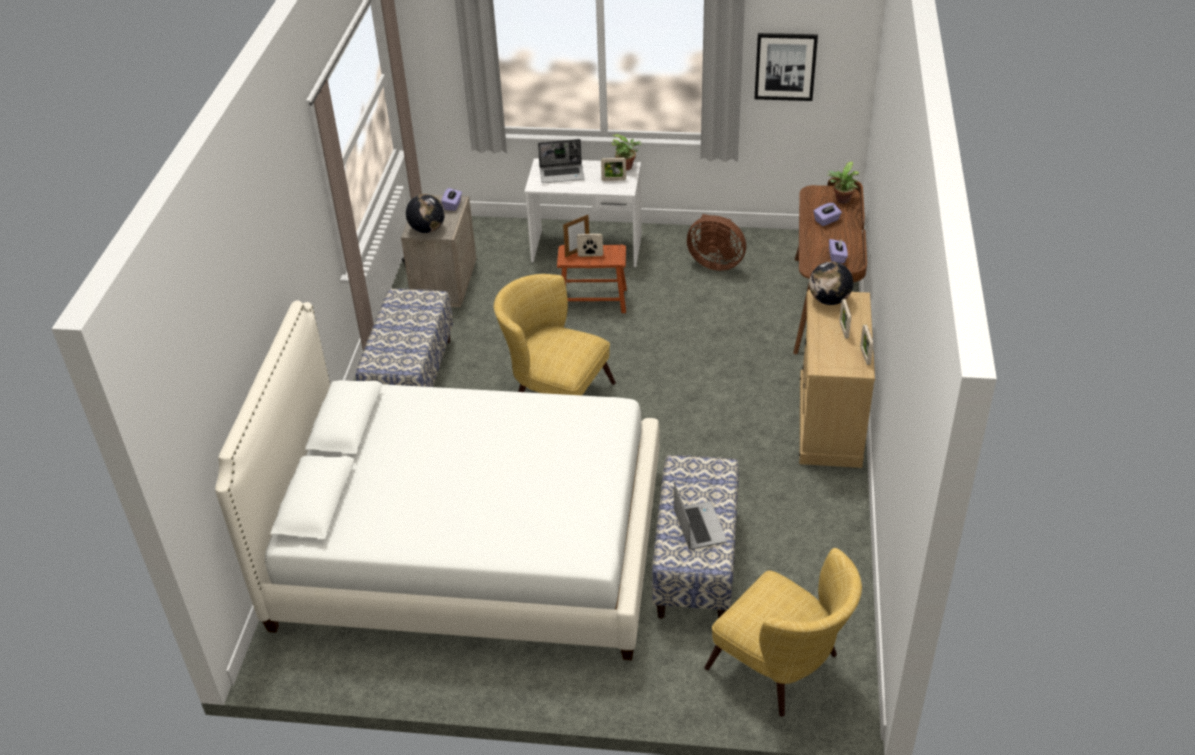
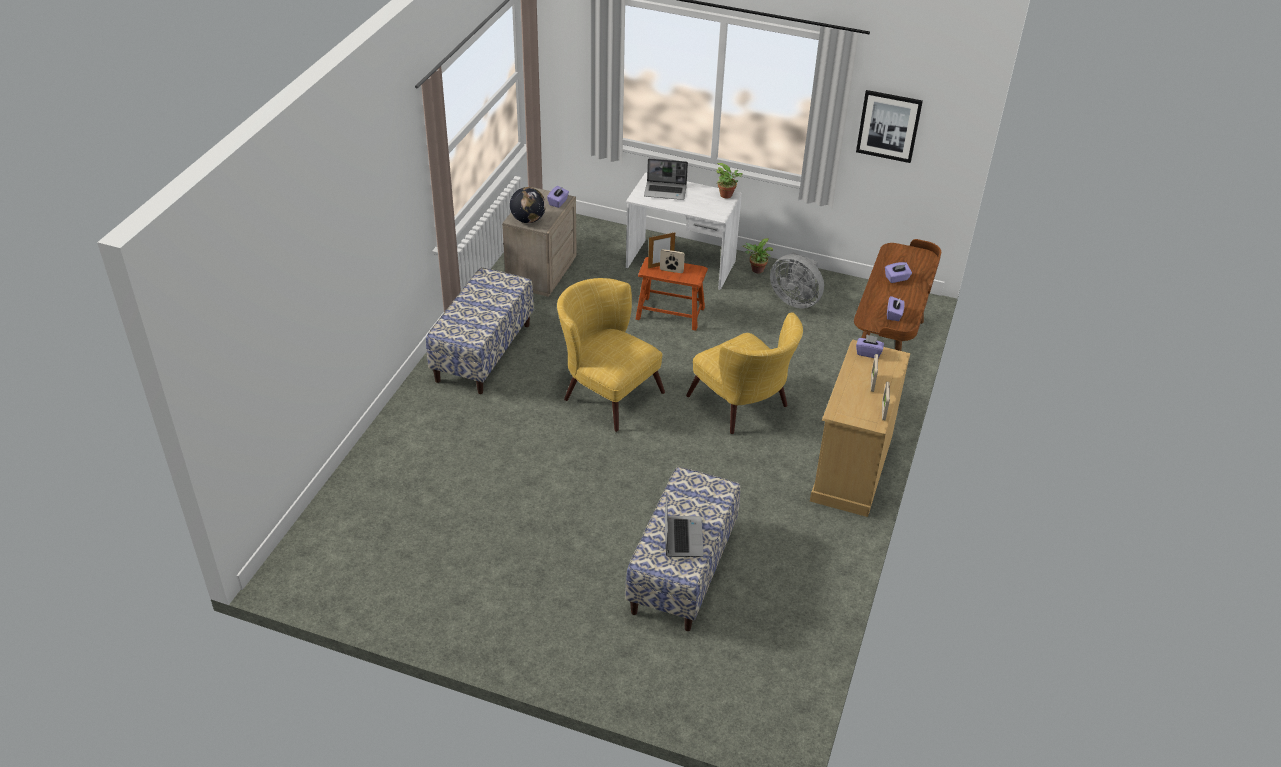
camera: 10 degrees right, 0 degrees up
white bed [215,300,660,660] -> none
picture frame [601,157,626,181] -> none
brown fan [687,214,746,271] -> grey fan [770,252,824,308]
yellow armchair [705,548,862,717] -> yellow armchair moved to [686,312,803,434]
globe [809,261,853,305] -> purple tissue box [856,334,884,358]
potted plant [826,162,859,204] -> potted plant moved to [741,238,773,273]

